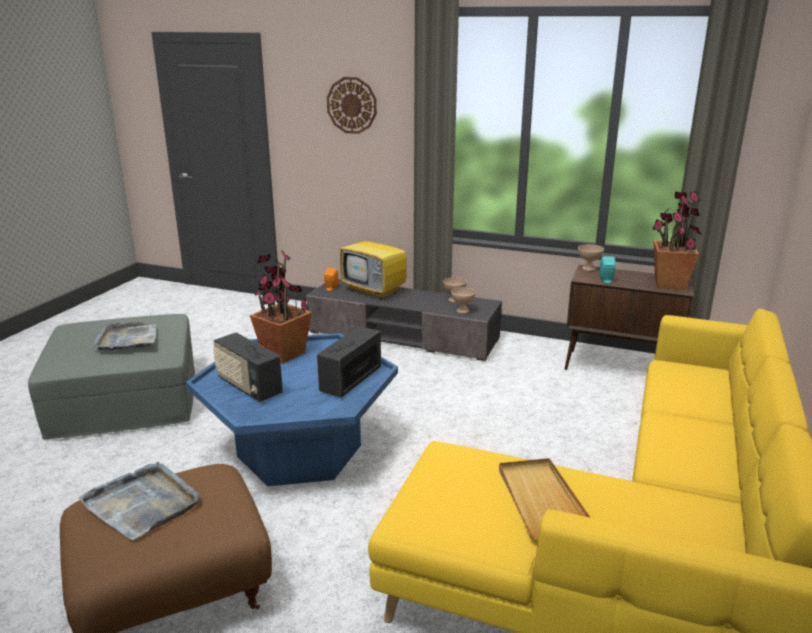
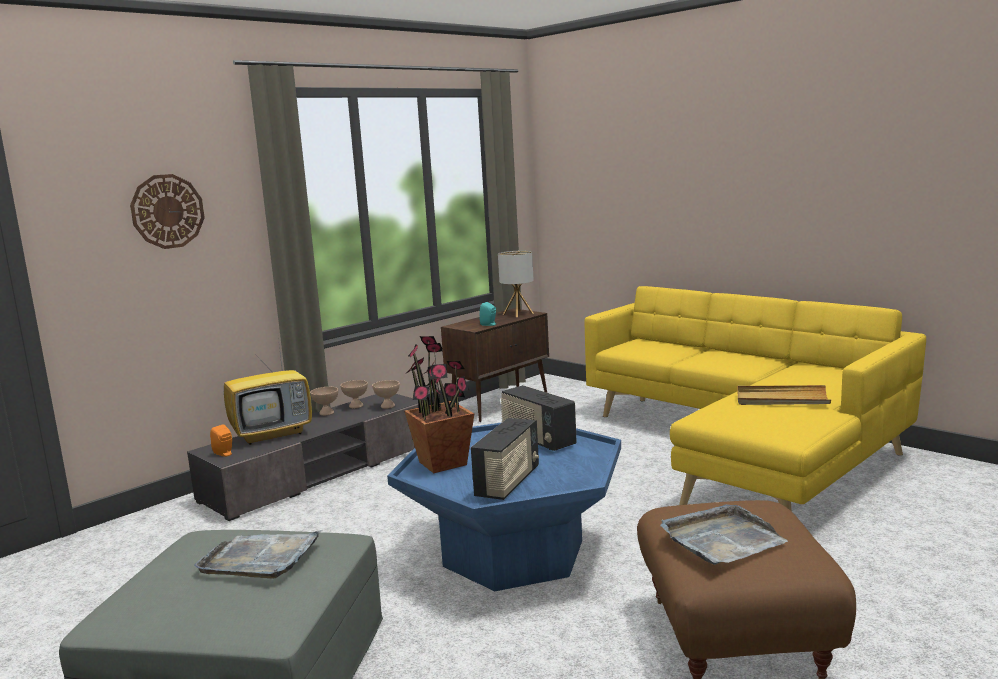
camera: 65 degrees left, 10 degrees down
radio [213,332,283,402] -> radio turned 45 degrees counterclockwise [471,418,539,500]
beige bowl [578,244,604,271] -> beige bowl moved to [310,387,338,416]
potted plant [653,192,701,290] -> table lamp [498,251,534,317]

